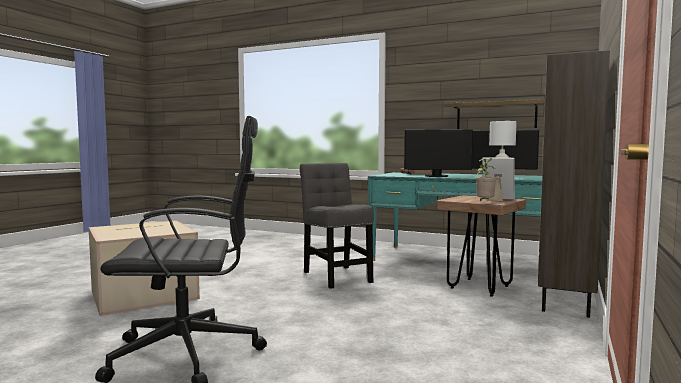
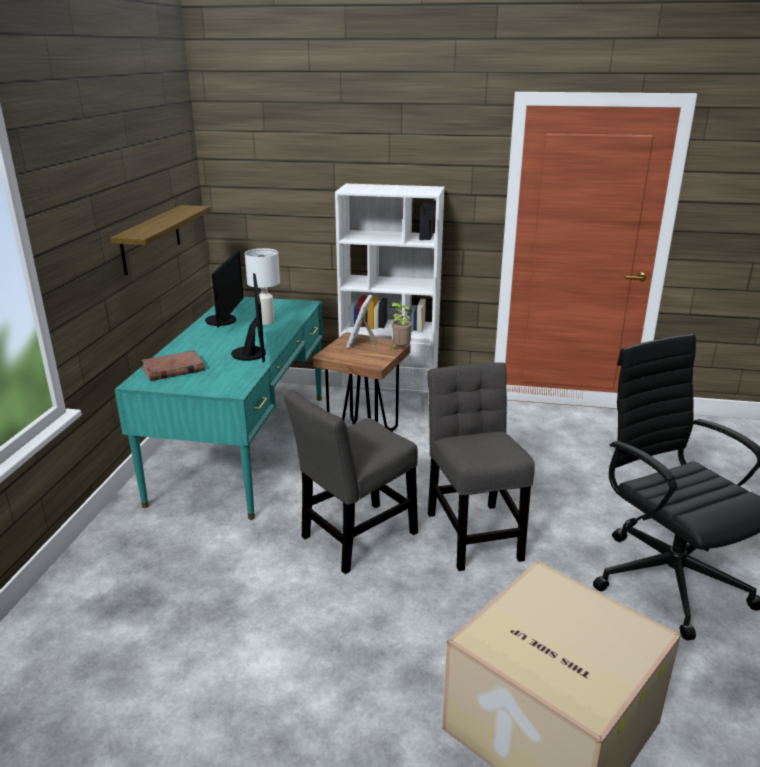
camera: 105 degrees left, 20 degrees up
brown bookcase [538,50,610,318] -> white bookcase [335,184,444,413]
none -> grey chair [427,362,535,571]

